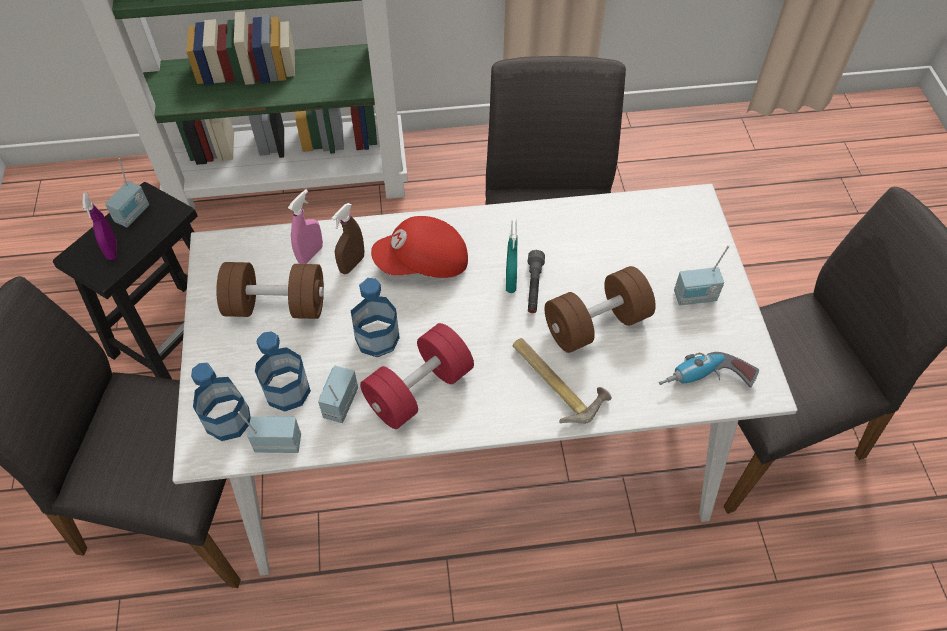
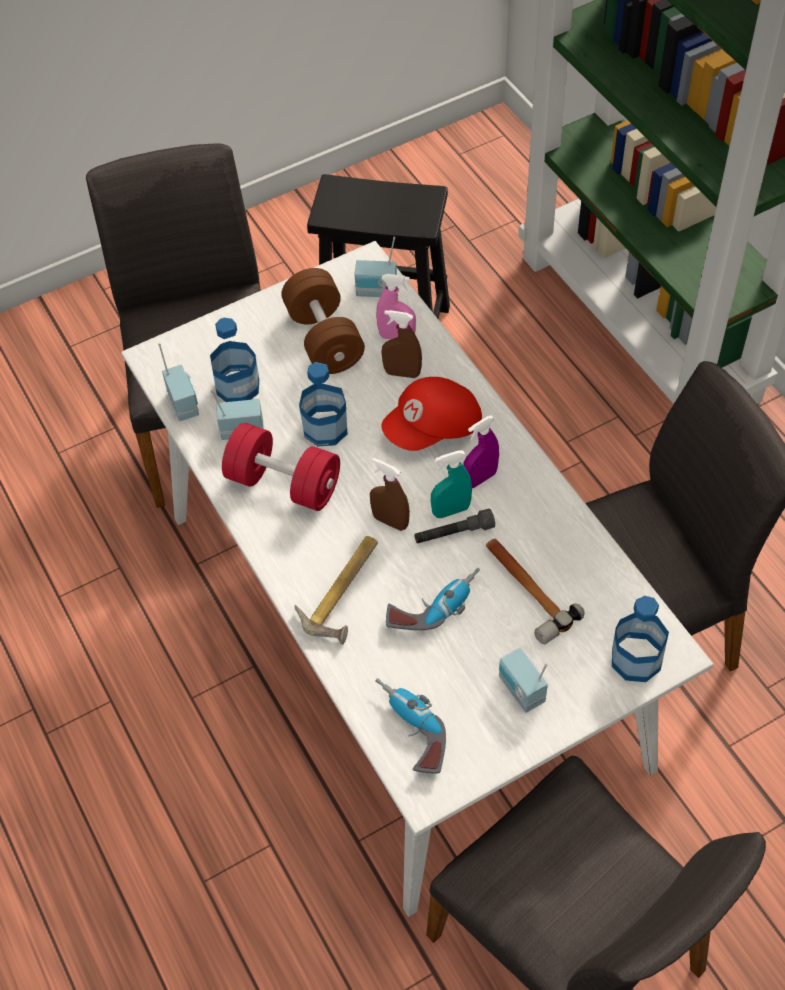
camera: 70 degrees right, 0 degrees up
purple spray bottle [82,192,117,260] -> purple spray bottle moved to [463,416,499,488]
radio [105,158,149,227] -> radio moved to [354,237,397,297]
bottle [191,363,251,441] -> bottle moved to [612,596,669,682]
red cap [371,216,468,278] -> red cap turned 90 degrees counterclockwise [381,377,482,451]
brown dumbbell [544,266,656,353] -> power drill [386,568,480,630]
none -> brown spray bottle [370,458,410,531]
none -> hammer [486,539,585,644]

